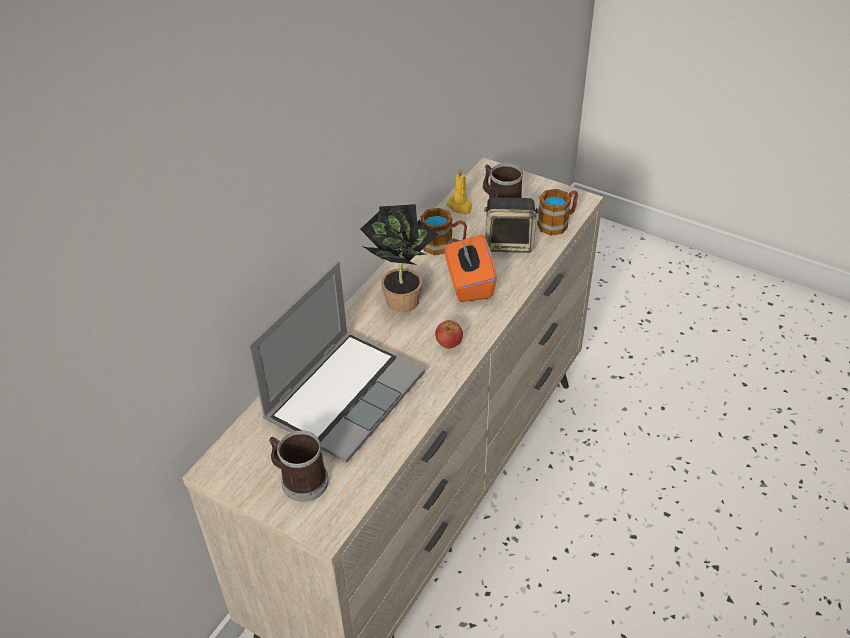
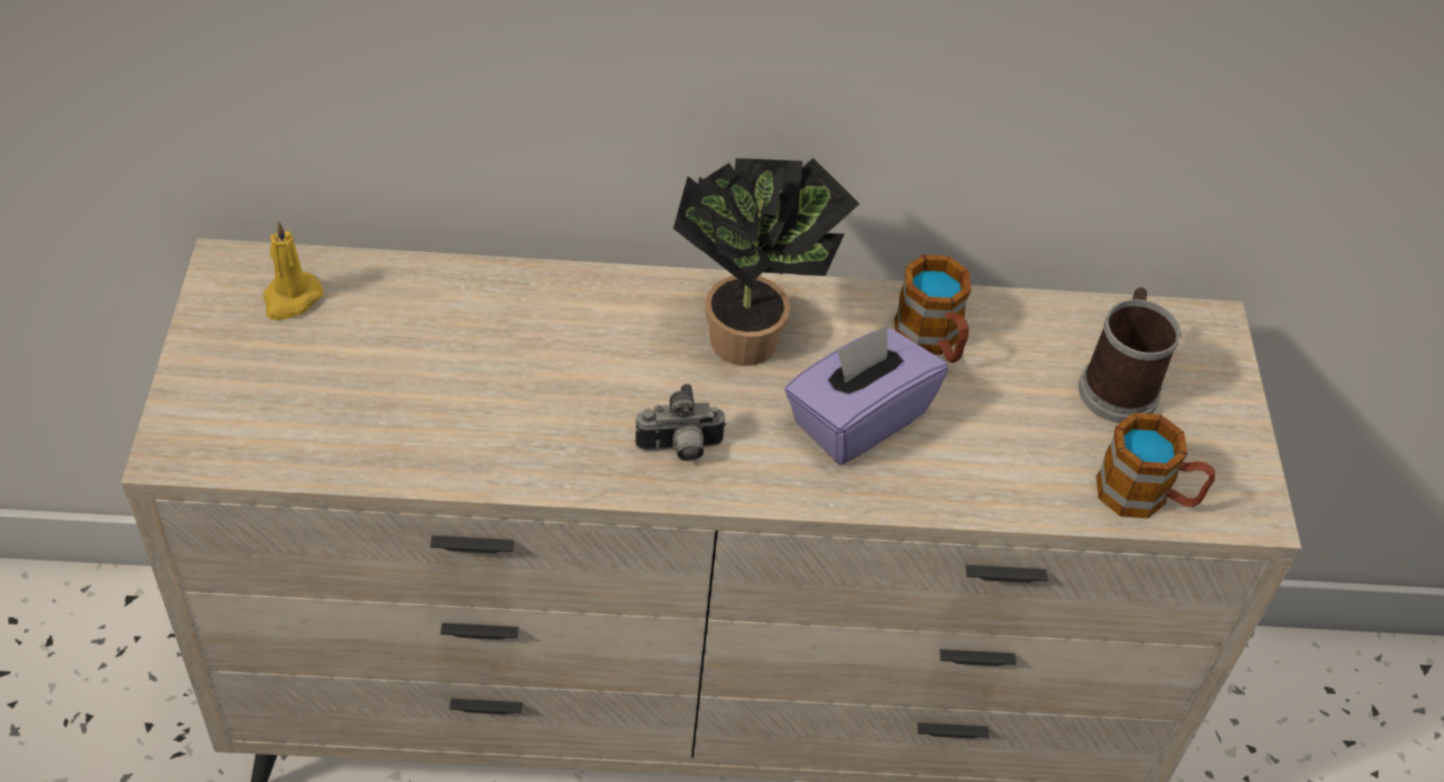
camera: 55 degrees right, 5 degrees up
laptop [248,261,425,463] -> none
mug [269,430,329,502] -> none
apple [435,320,463,349] -> camera [635,384,726,461]
orange tissue box [444,234,497,302] -> purple tissue box [784,324,948,465]
yellow candle [447,168,472,215] -> yellow candle moved to [263,221,323,321]
speaker [484,197,539,253] -> none

